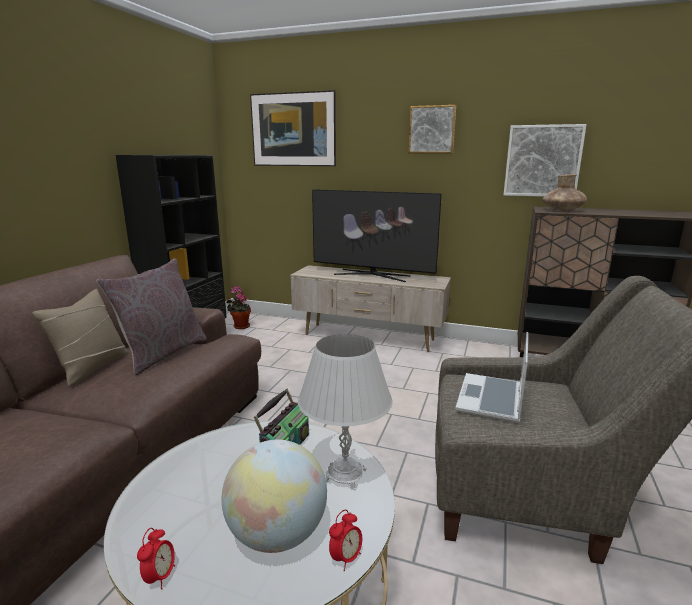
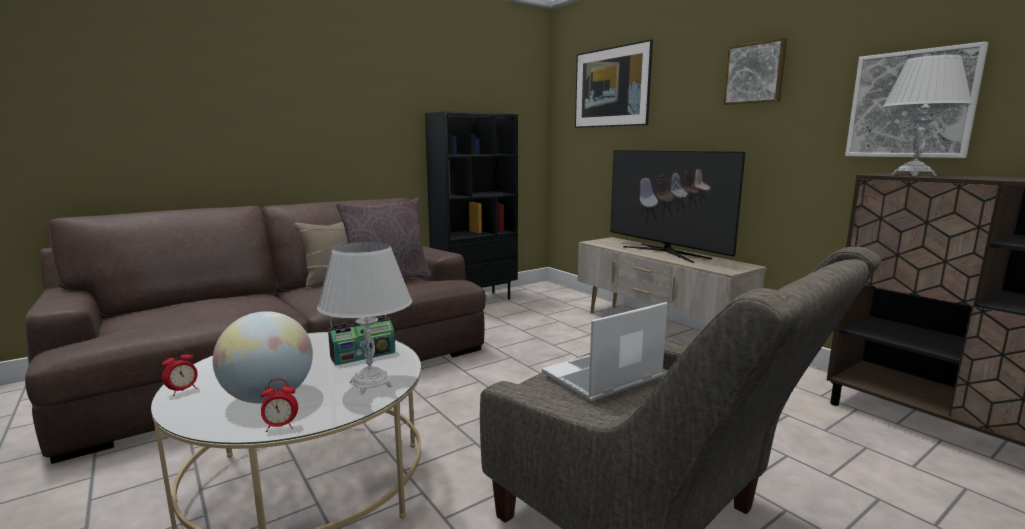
camera: 35 degrees right, 5 degrees down
potted plant [226,286,251,329] -> none
brown vase [543,174,587,212] -> white table lamp [882,55,972,176]

